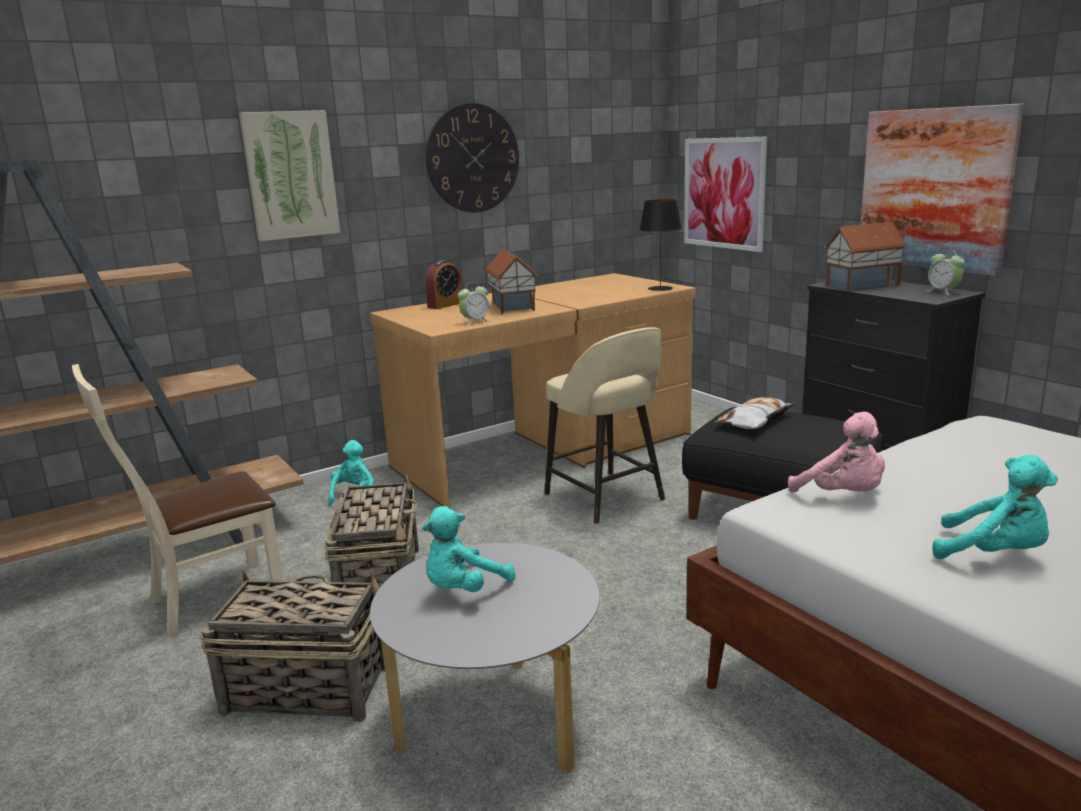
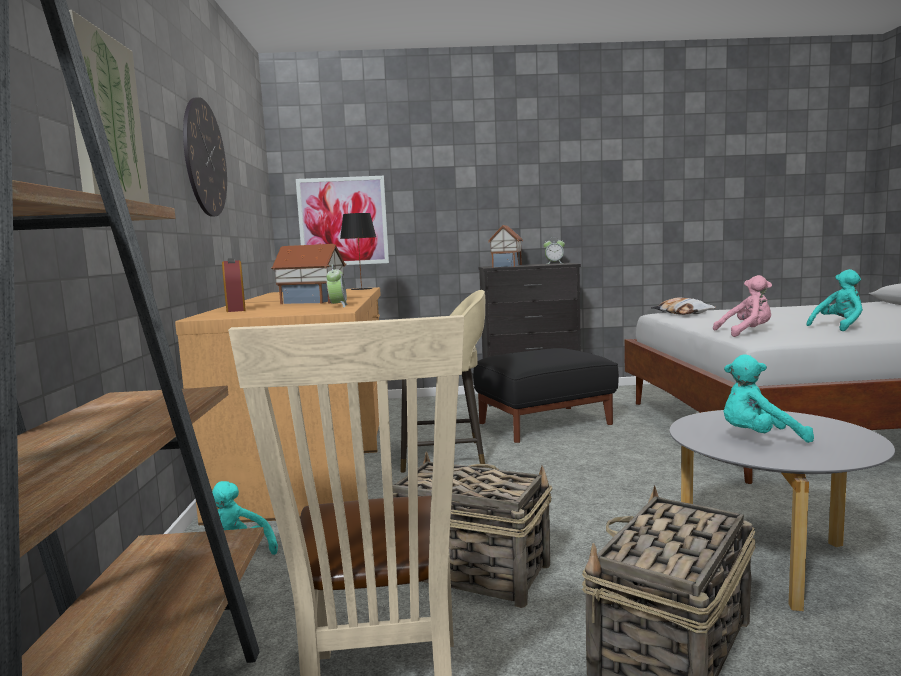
camera: 60 degrees left, 10 degrees down
turquoise plush toy [422,506,516,592] -> turquoise plush toy turned 105 degrees clockwise [724,354,814,443]
pillow [714,397,795,429] -> pillow moved to [651,297,716,315]
picture [861,103,1024,276] -> none

